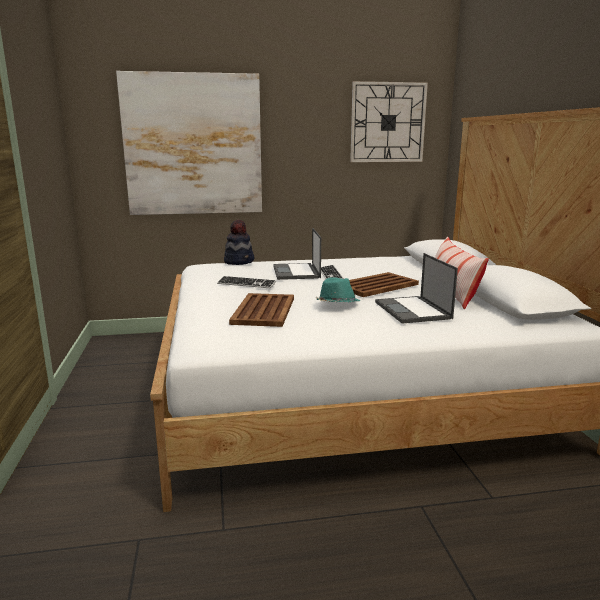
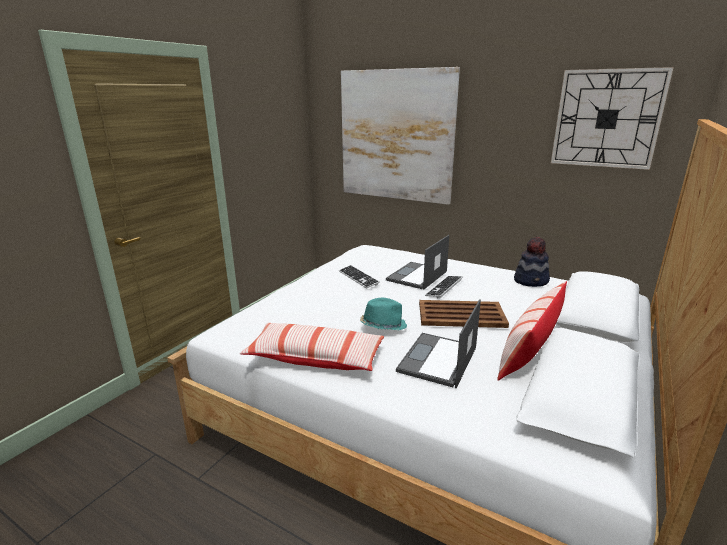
camera: 40 degrees right, 5 degrees up
hat [224,220,254,265] -> hat moved to [514,237,550,287]
brown tray [229,293,294,327] -> none
none -> pillow [240,323,384,371]

